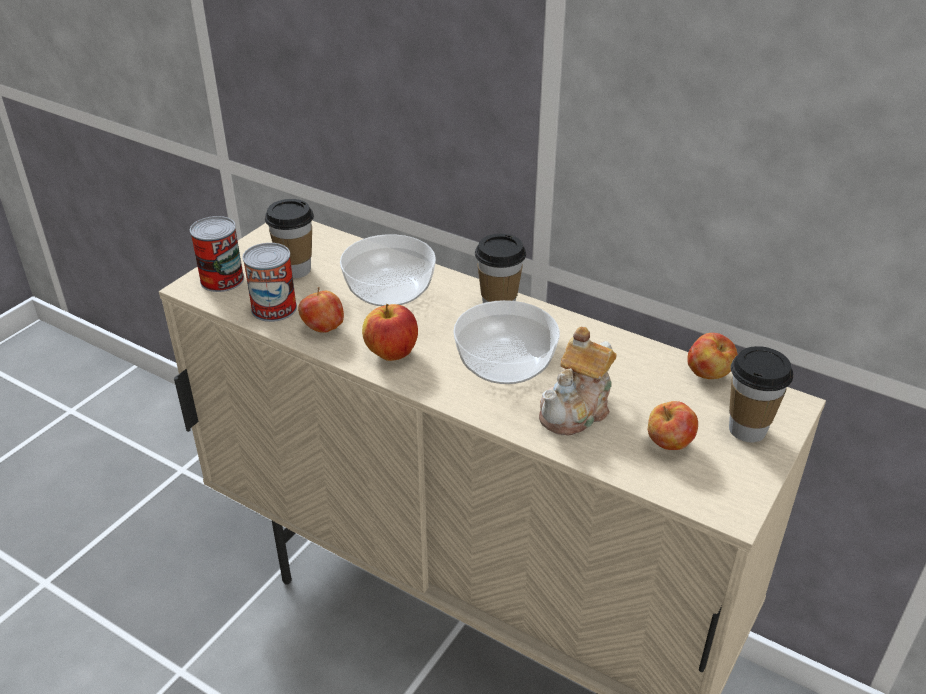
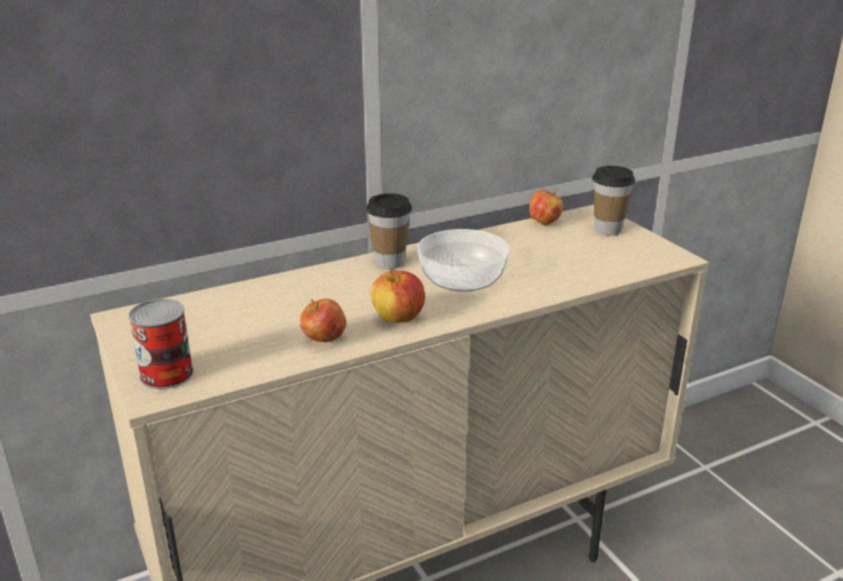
camera: 60 degrees left, 10 degrees down
can [242,243,297,322] -> none
cup [265,199,314,278] -> none
bowl [340,234,436,306] -> none
teapot [539,327,617,436] -> none
apple [648,401,698,450] -> none

